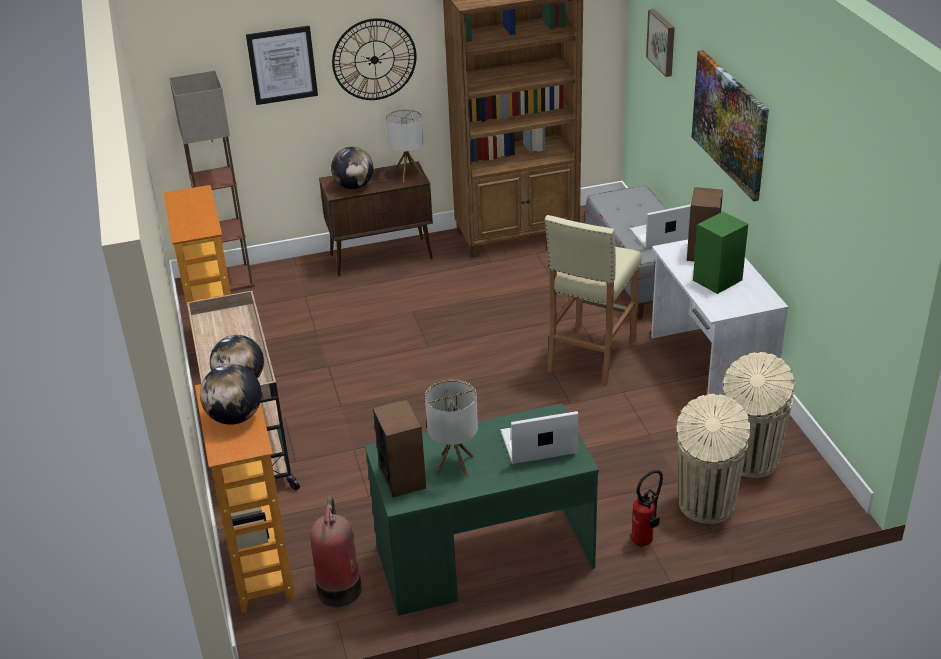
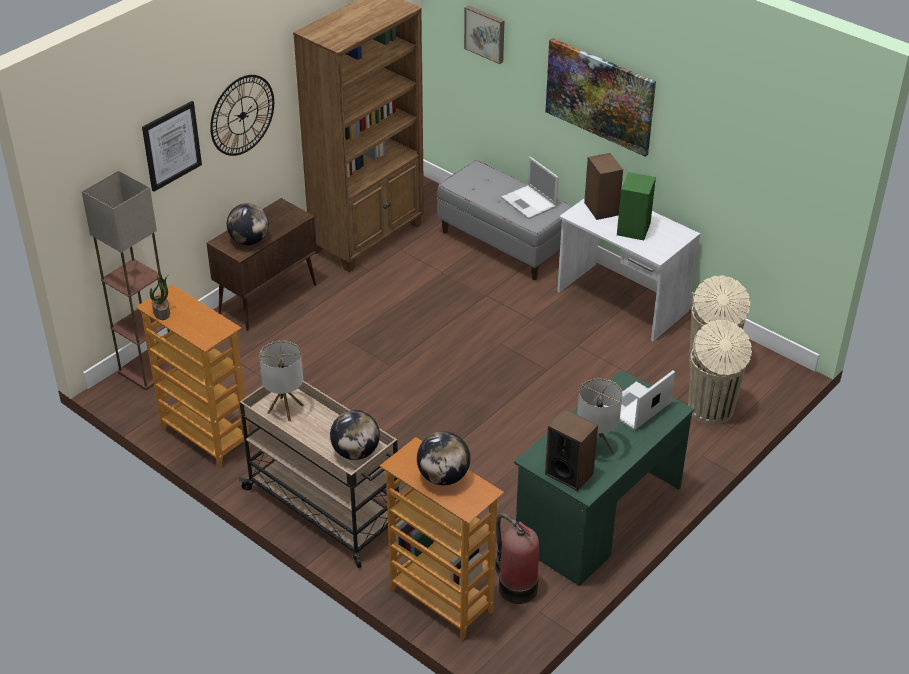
camera: 35 degrees left, 5 degrees up
table lamp [386,109,423,182] -> table lamp moved to [259,340,304,421]
beige stool [545,215,642,386] -> none
laptop [630,204,691,249] -> laptop turned 75 degrees counterclockwise [501,157,559,219]
fire extinguisher [631,470,663,547] -> none
none -> potted plant [150,275,170,320]

